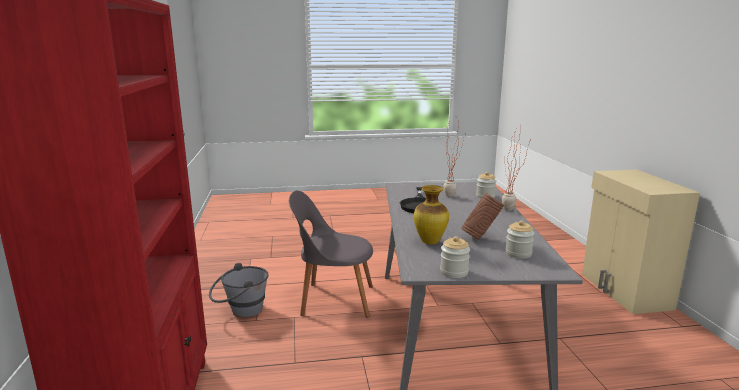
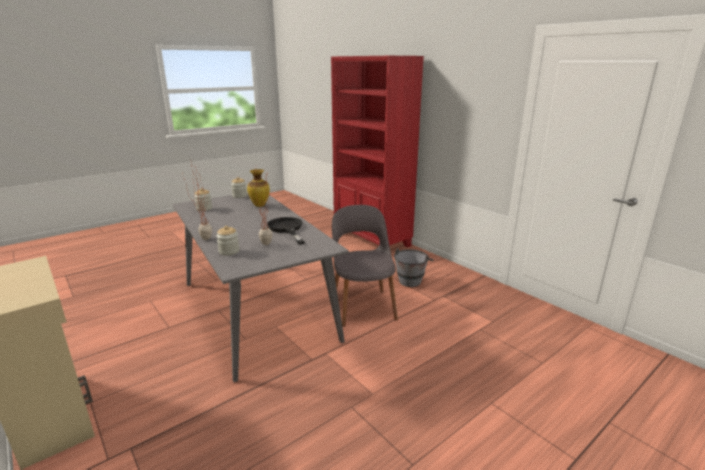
camera: 150 degrees right, 5 degrees up
grey chair [289,191,373,318] -> grey chair turned 75 degrees counterclockwise [332,205,398,327]
brown vase [461,193,504,240] -> none

